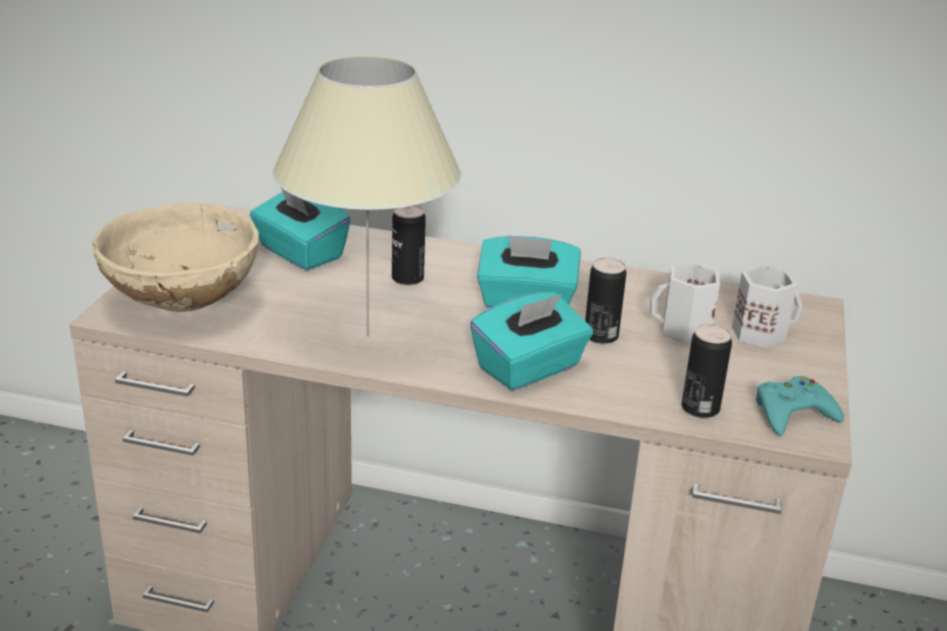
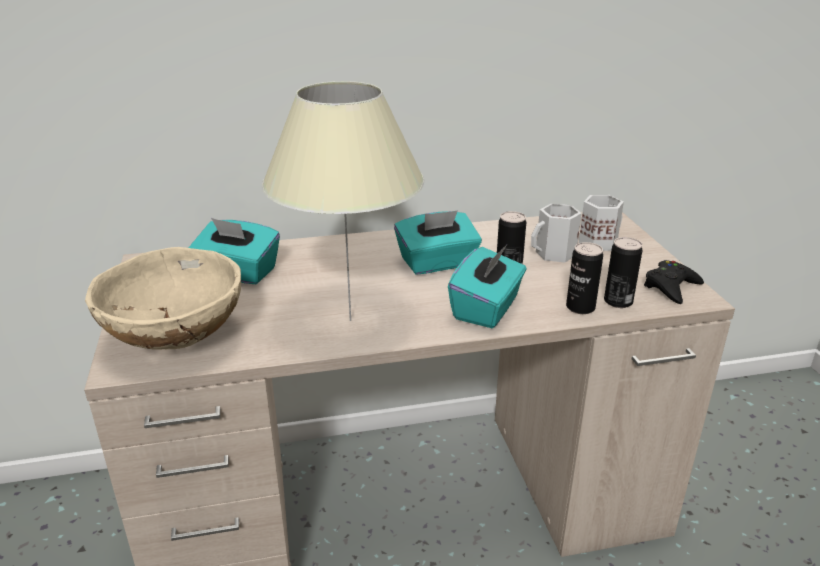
camera: 25 degrees left, 0 degrees up
can [392,205,426,285] -> can moved to [566,242,603,314]
turquoise game controller [756,376,844,436] -> black game controller [644,260,704,304]

